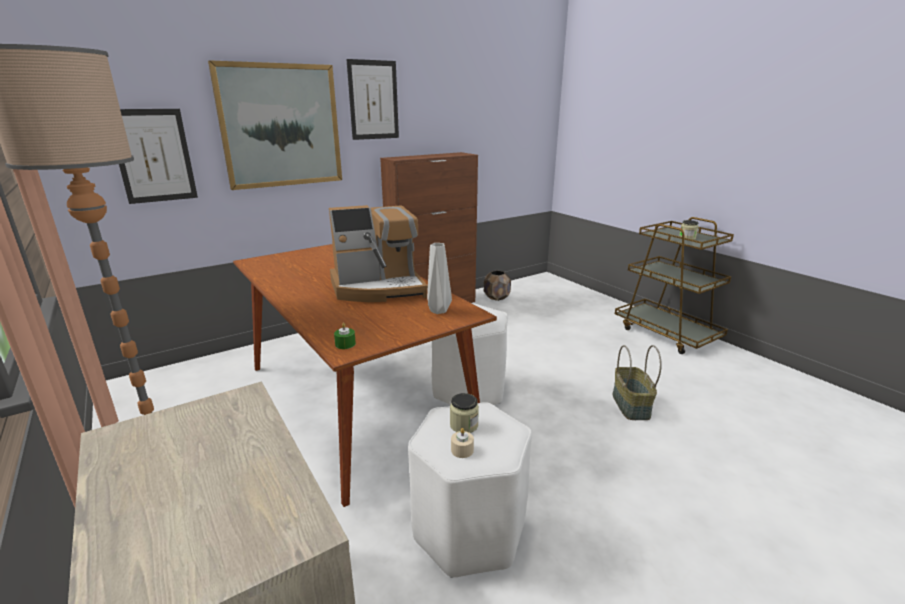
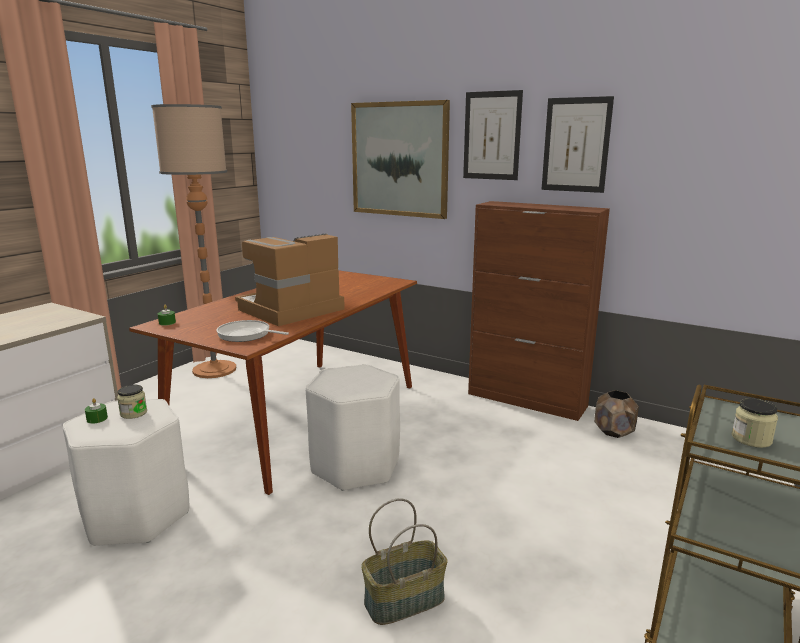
camera: 65 degrees right, 5 degrees down
picture [119,109,198,204] -> picture moved to [541,96,614,193]
coffee machine [329,205,428,302] -> coffee machine turned 90 degrees clockwise [235,233,345,326]
grey vase [427,243,452,314] -> frying pan [217,320,289,342]
beige candle [451,428,474,458] -> green candle [85,398,108,424]

